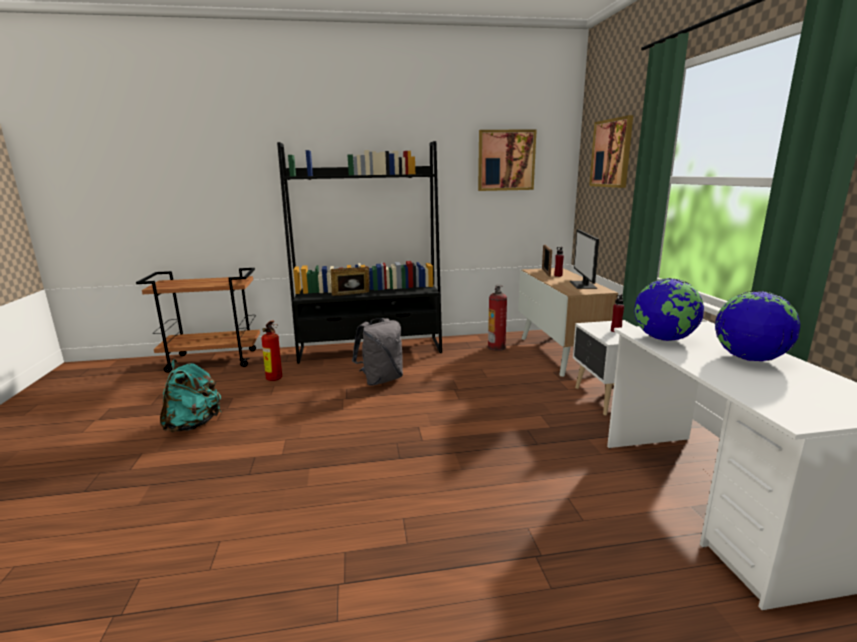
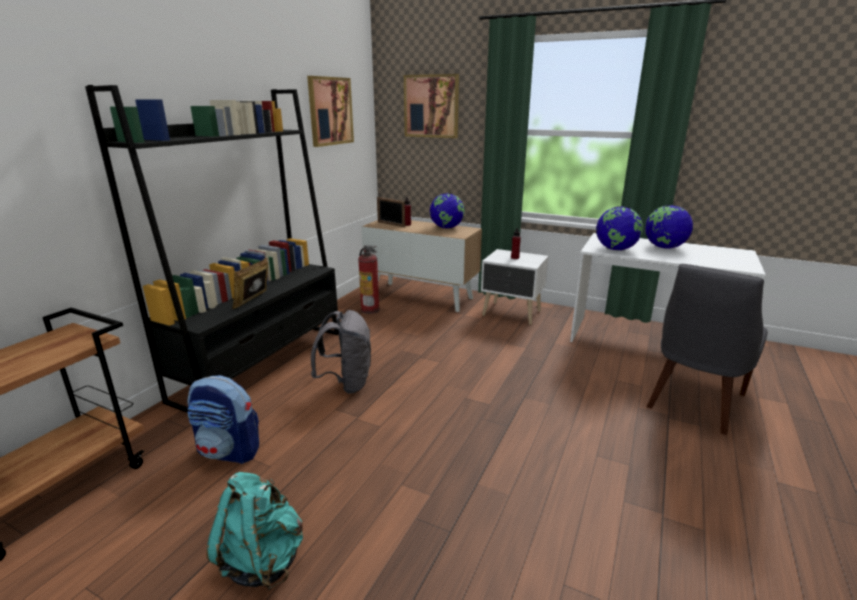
camera: 55 degrees left, 5 degrees up
fire extinguisher [261,320,282,381] -> backpack [187,375,259,464]
monitor [570,229,599,289] -> globe [430,193,465,229]
none -> grey chair [647,264,768,435]

